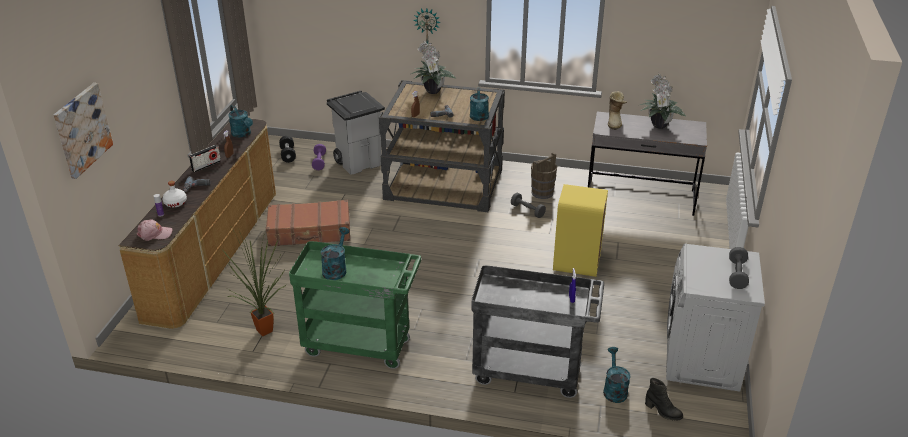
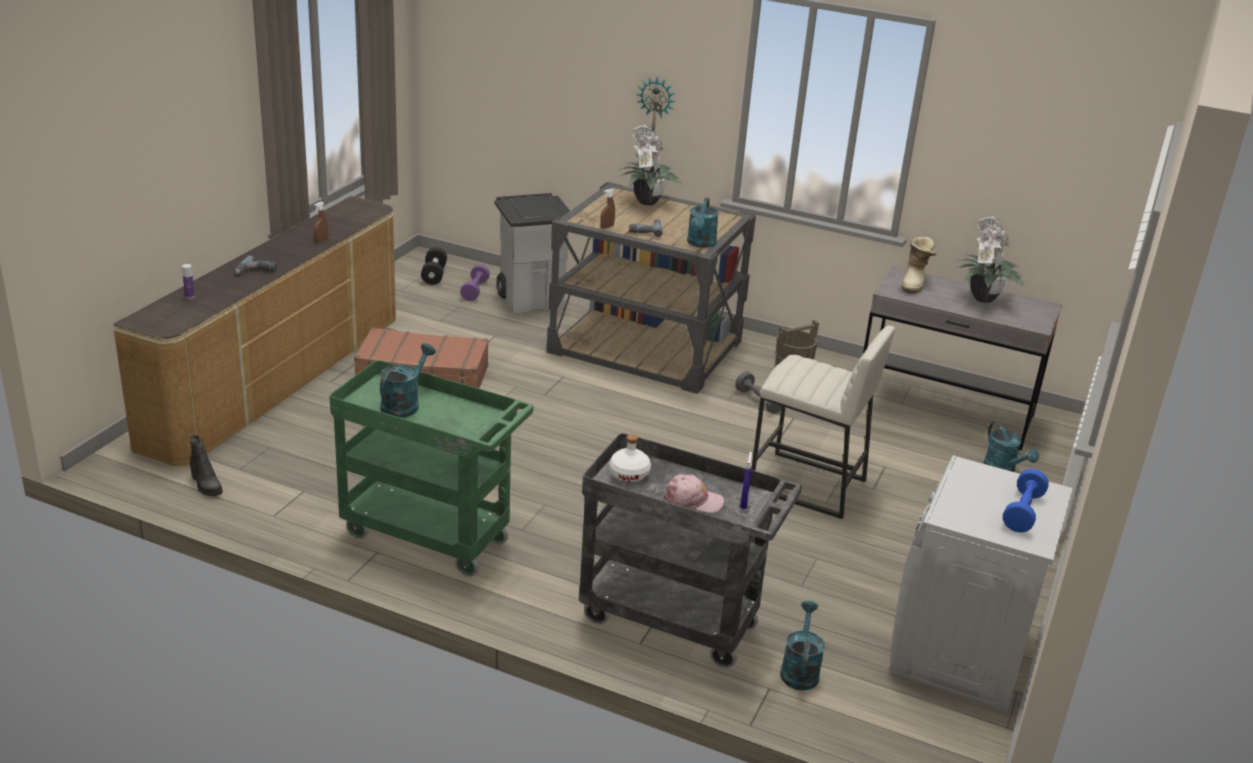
camera: 10 degrees right, 5 degrees down
picture [54,83,113,179] -> none
pink cap [137,219,173,241] -> pink cap moved to [664,474,724,513]
white bottle [163,181,187,207] -> white bottle moved to [609,434,651,482]
radio [189,145,221,172] -> none
potted plant [223,230,286,336] -> none
turquoise watering can [228,105,253,138] -> turquoise watering can moved to [984,421,1039,472]
yellow trash can [553,184,608,277] -> beige stool [751,325,895,519]
black boot [645,378,683,421] -> black boot moved to [190,435,223,496]
grey dumbbell [729,247,749,289] -> blue dumbbell [1003,469,1049,533]

